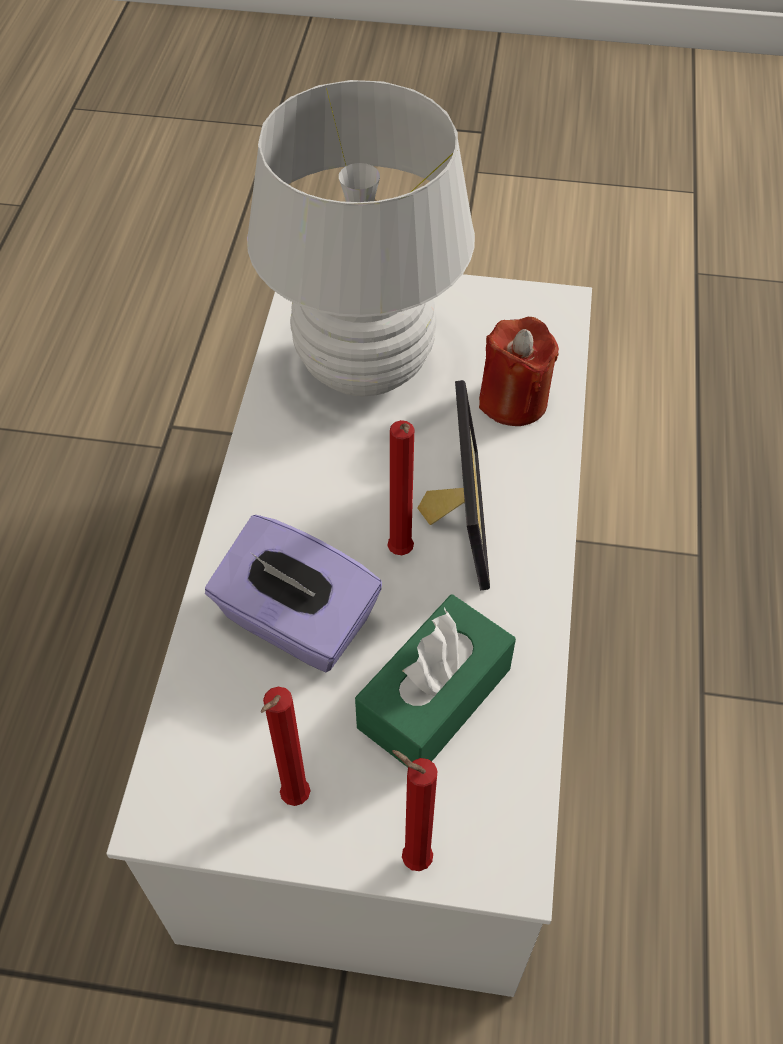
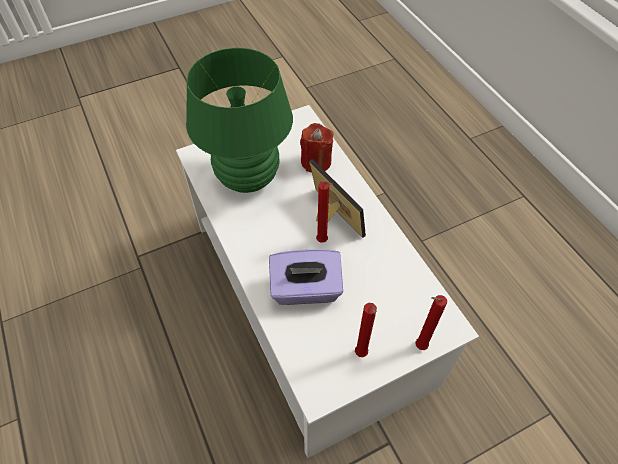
camera: 35 degrees left, 0 degrees up
white table lamp [247,80,475,396] -> green table lamp [186,48,293,193]
green tissue box [355,595,516,767] -> none

